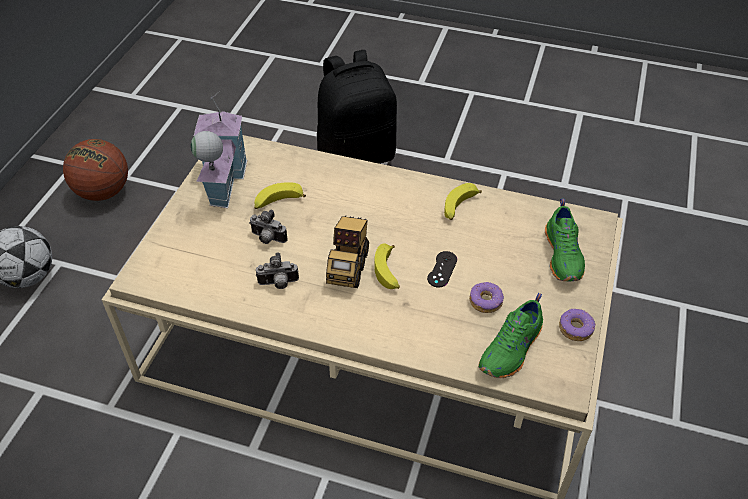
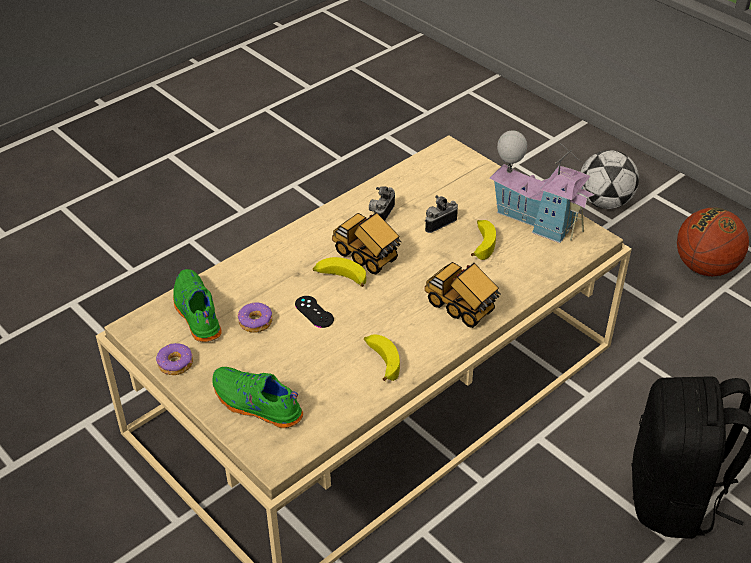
camera: 120 degrees right, 5 degrees down
none -> toy truck [425,262,501,328]

